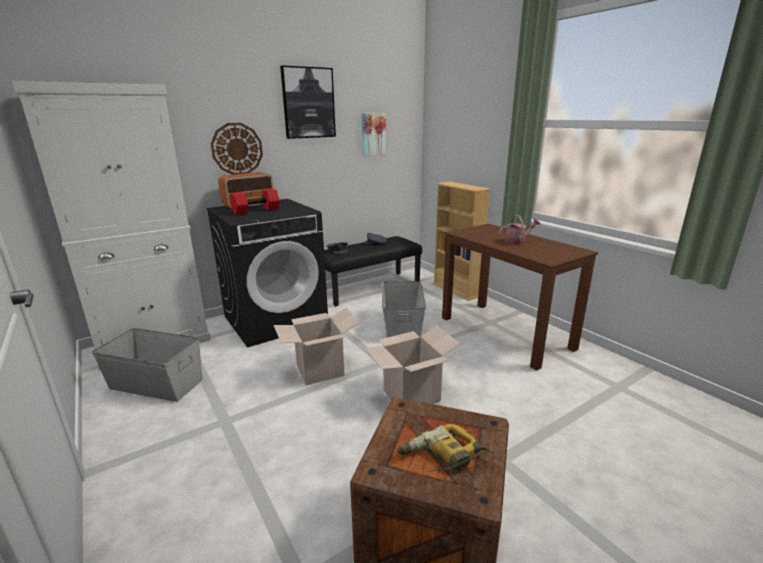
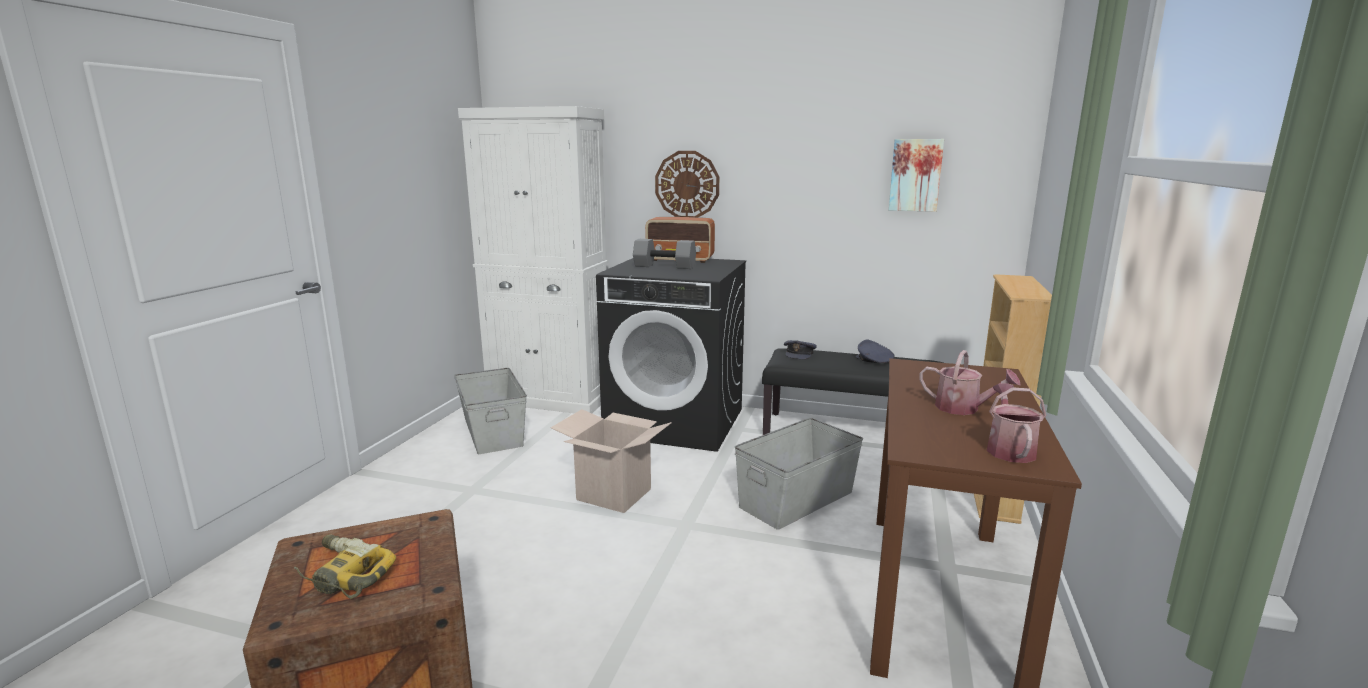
camera: 50 degrees right, 5 degrees down
red dumbbell [230,189,280,215] -> grey dumbbell [633,239,696,269]
picture [280,65,336,139] -> none
cardboard box [364,326,460,404] -> none
none -> watering can [987,383,1046,463]

